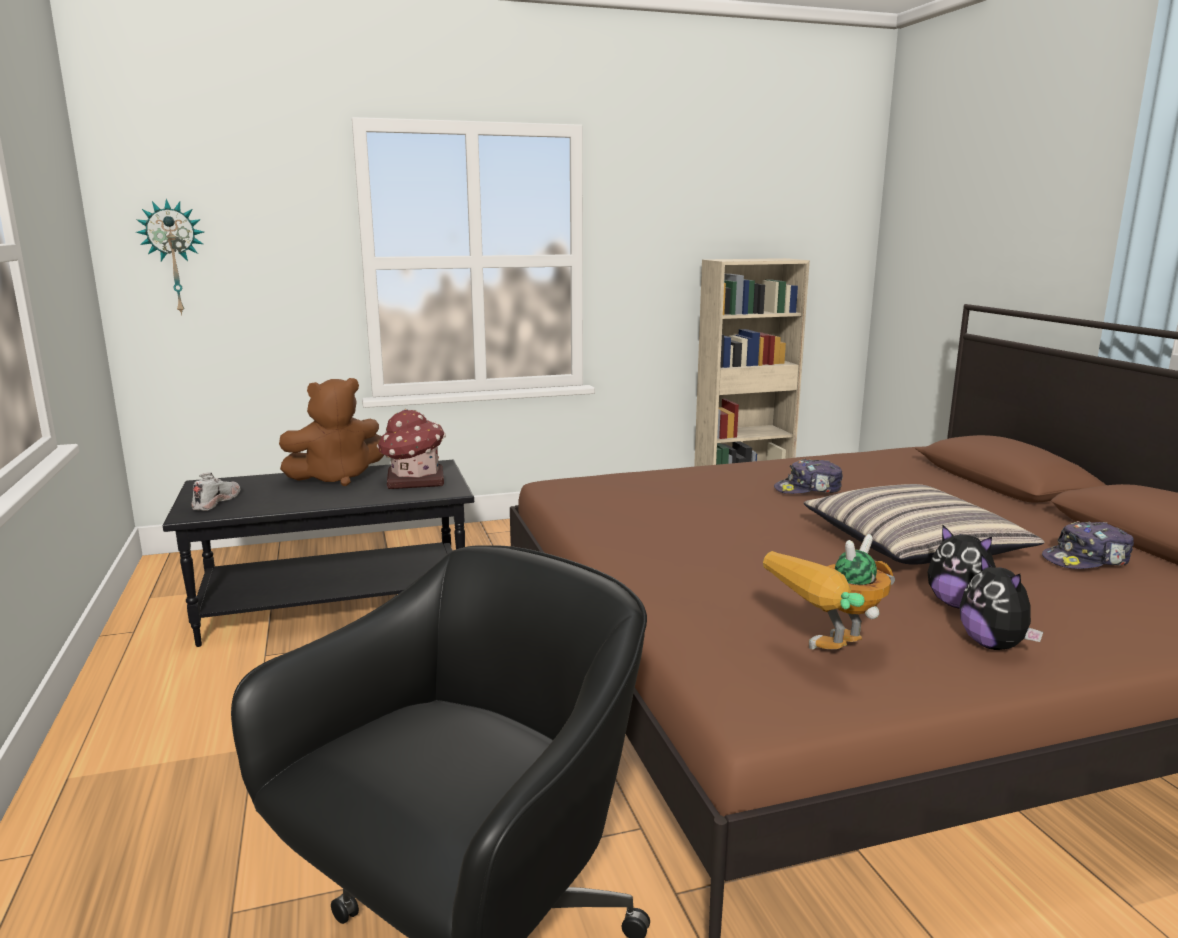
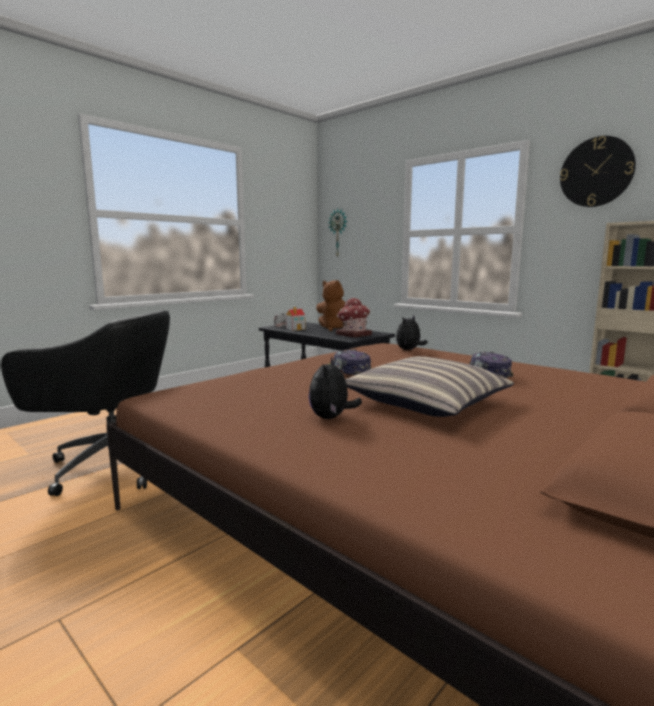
camera: 60 degrees right, 5 degrees down
toy robot [763,534,895,650] -> none
plush toy [960,553,1043,650] -> plush toy moved to [396,316,428,350]
cap [1042,521,1134,569] -> cap moved to [329,349,372,375]
none -> toy house [286,307,305,331]
none -> wall clock [560,136,636,207]

